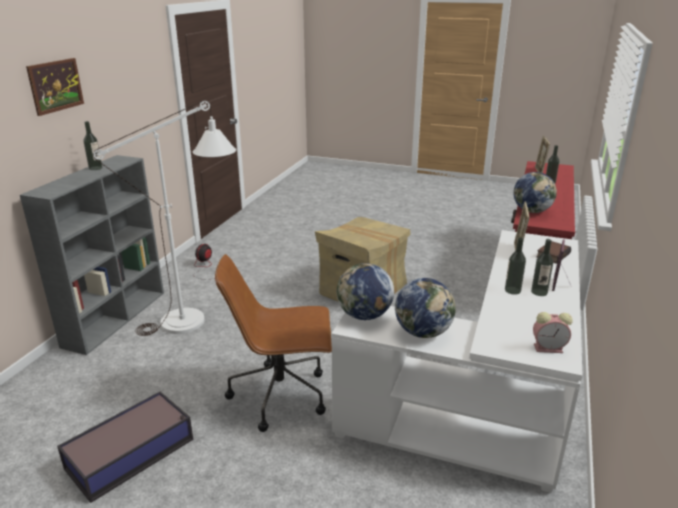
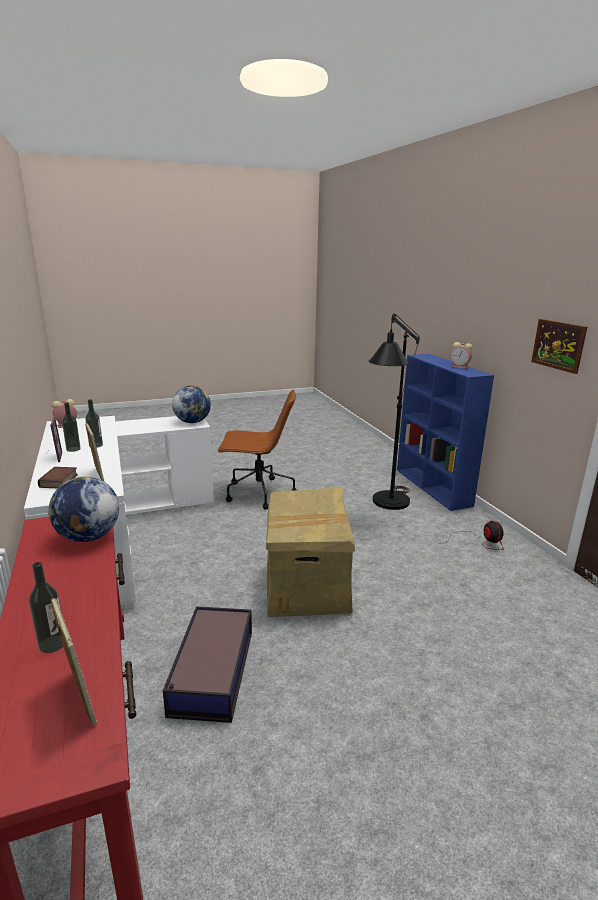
camera: 140 degrees right, 5 degrees down
grey bookcase [20,155,164,355] -> blue bookcase [397,354,494,511]
picture [26,58,84,116] -> picture moved to [531,319,587,374]
storage box [57,392,193,503] -> storage box moved to [163,606,252,723]
bottle [83,121,102,170] -> alarm clock [450,342,473,369]
white floor lamp [93,100,236,336] -> black floor lamp [369,313,420,510]
brown office chair [215,254,332,432] -> brown office chair turned 45 degrees clockwise [217,390,297,510]
globe [395,278,456,338] -> none

